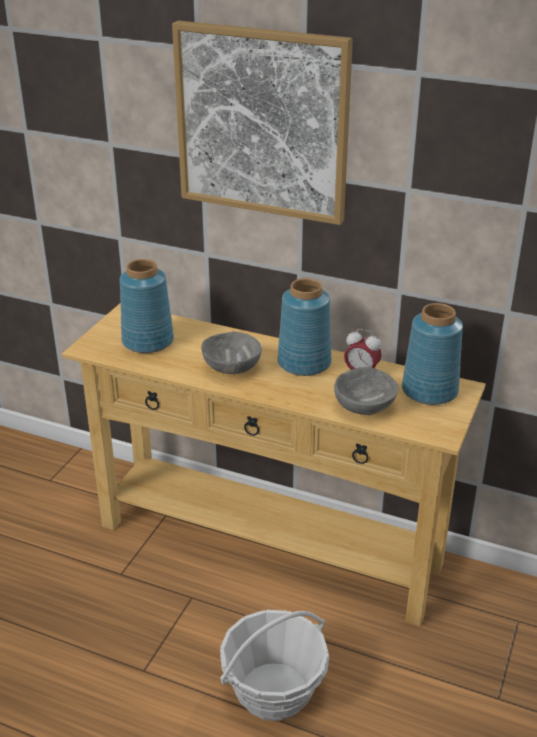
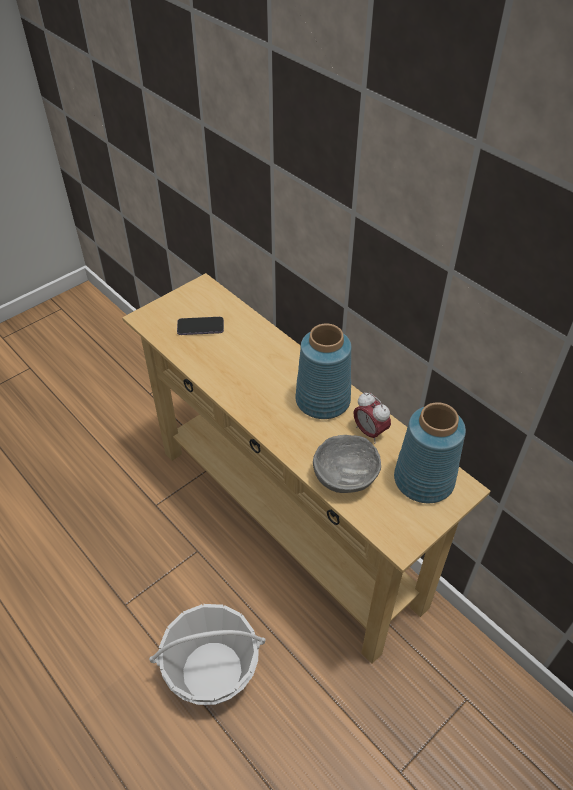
camera: 25 degrees right, 15 degrees up
blue vase [120,259,174,353] -> phone [177,317,224,335]
picture [172,20,353,225] -> none
grey bowl [201,331,262,374] -> none

